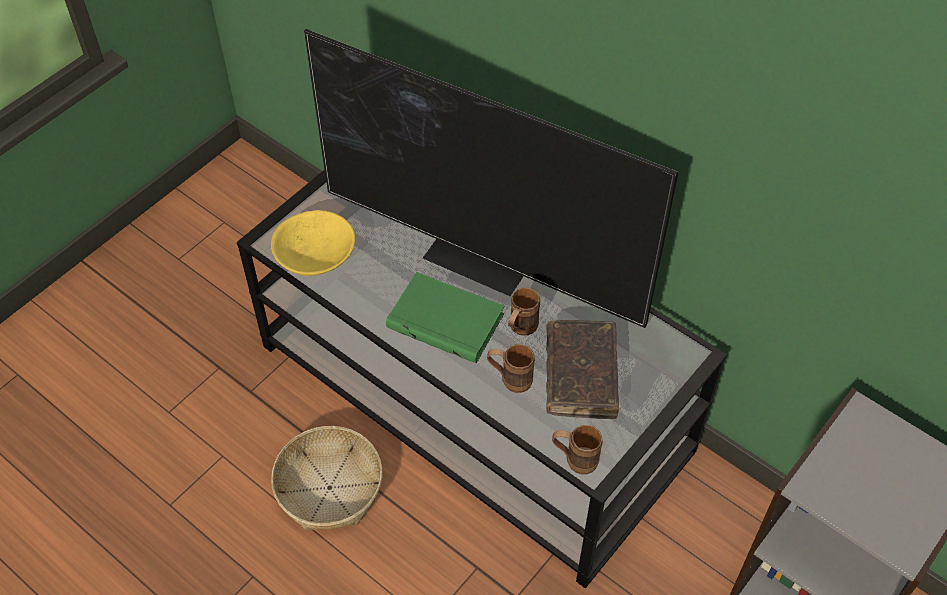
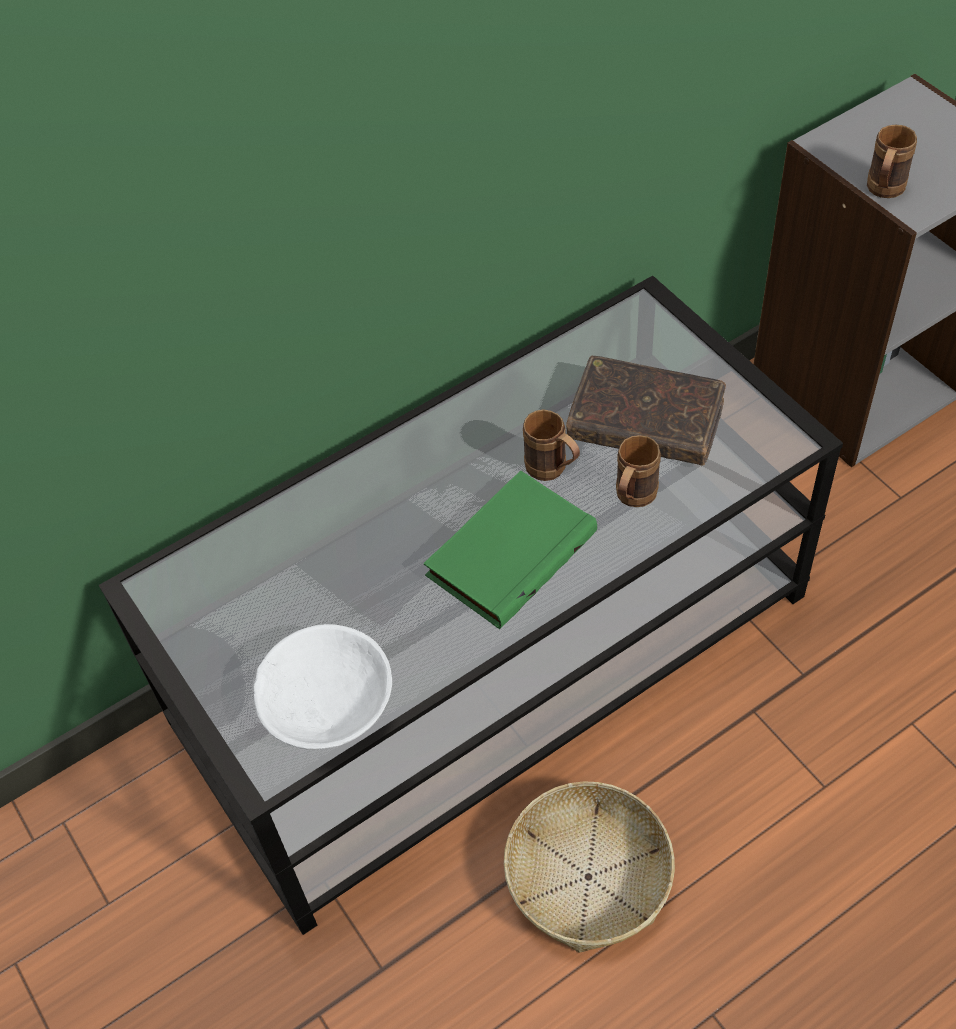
camera: 70 degrees left, 0 degrees up
yellow bowl [271,210,355,276] -> white bowl [253,624,392,750]
television [304,29,678,328] -> none
brown mug [552,425,603,475] -> brown mug moved to [867,125,917,198]

